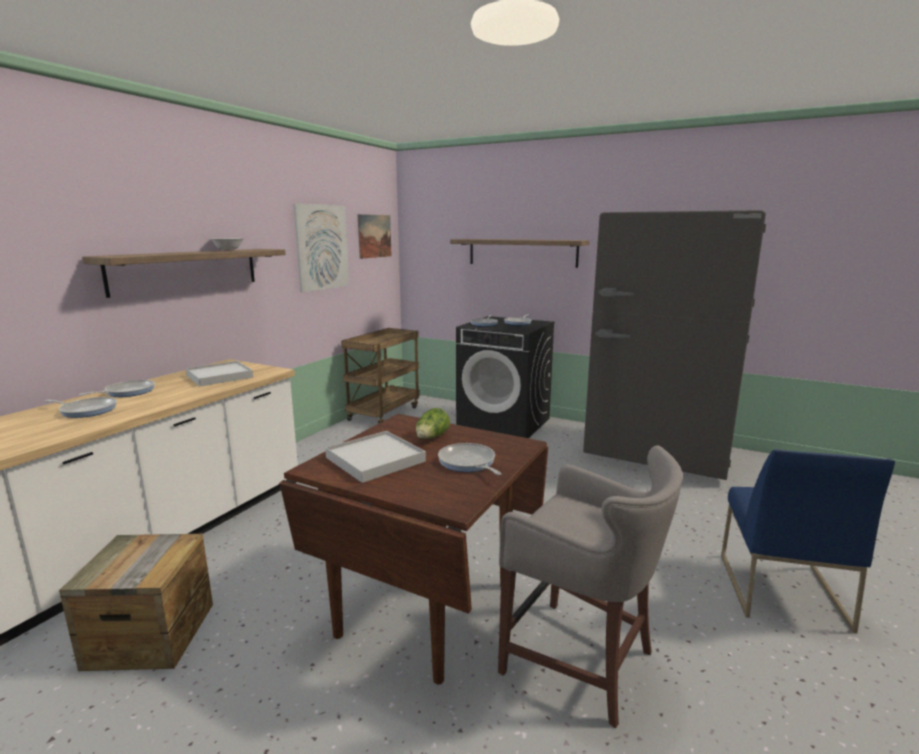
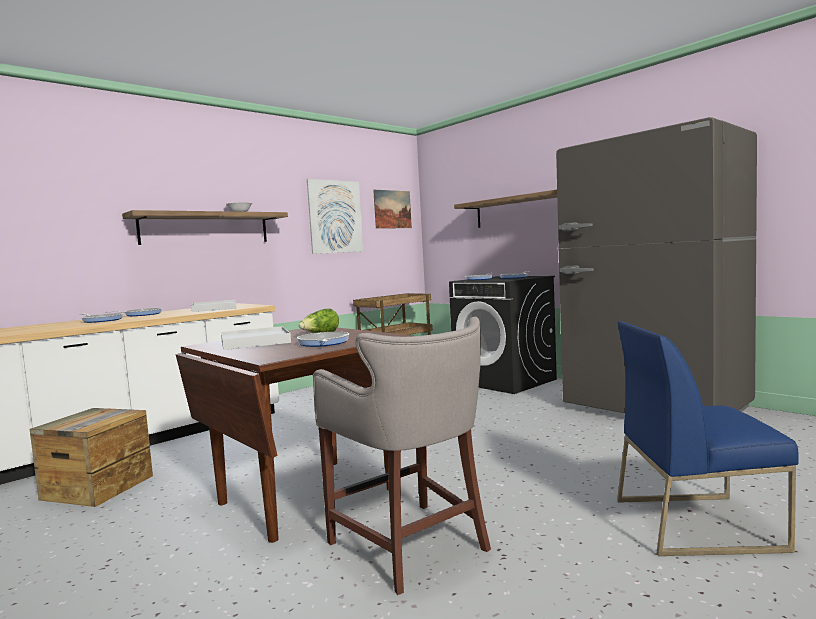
camera: 20 degrees right, 10 degrees down
blue chair [721,449,895,634] -> blue chair turned 60 degrees clockwise [617,321,799,556]

